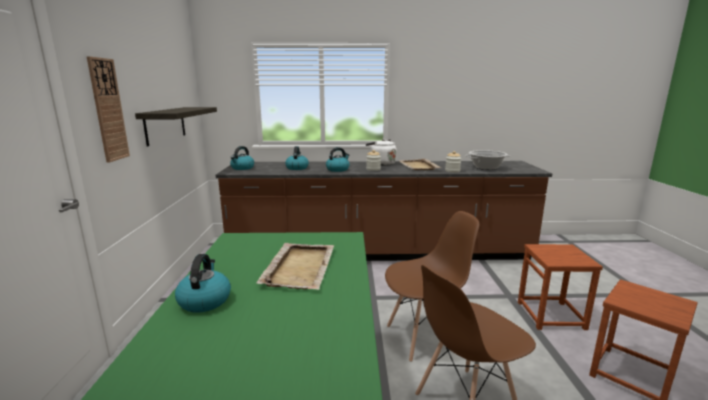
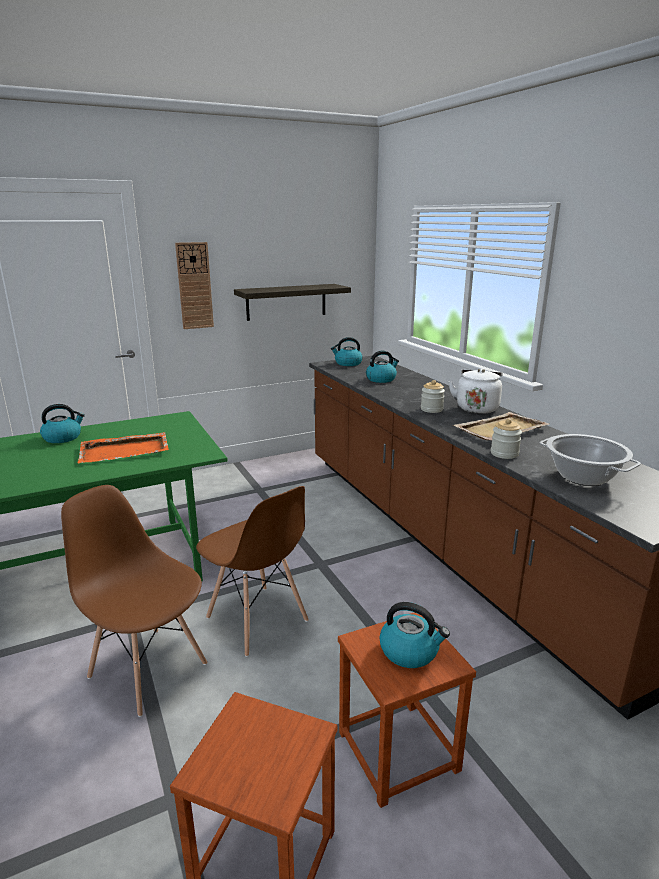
camera: 65 degrees right, 5 degrees up
beige tray [257,243,334,290] -> orange tray [78,432,169,463]
kettle [326,147,349,172] -> kettle moved to [379,602,450,668]

